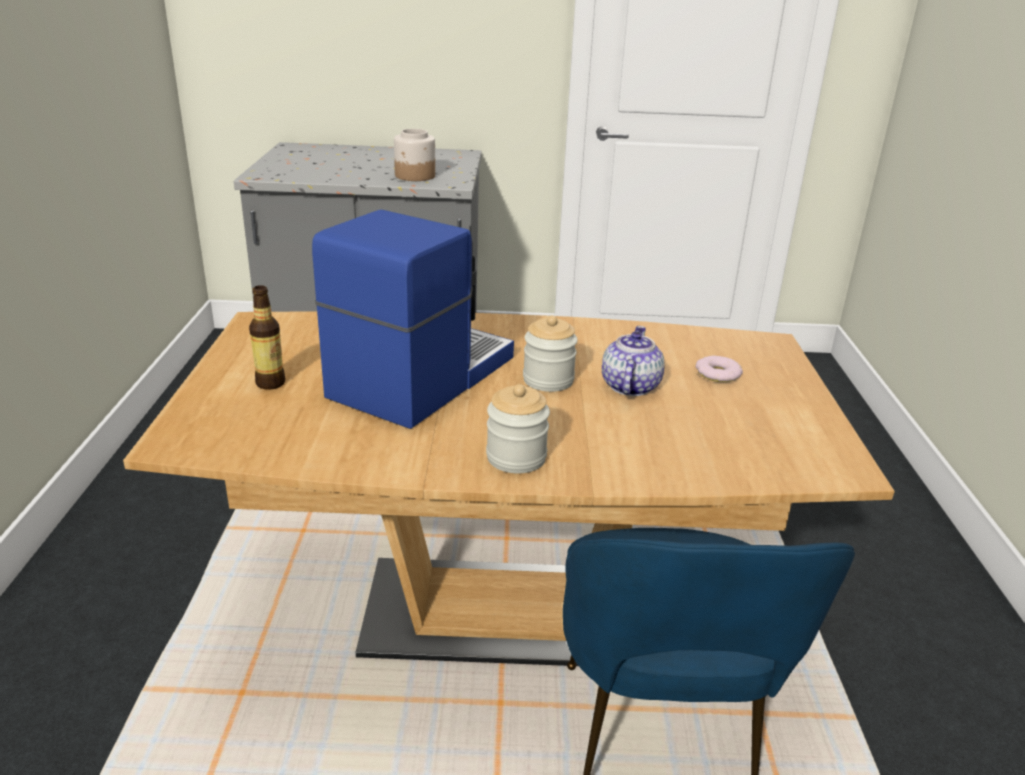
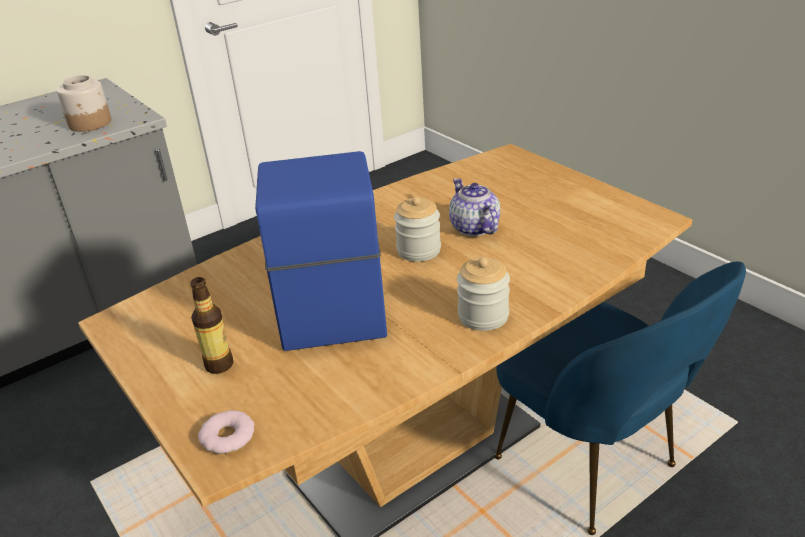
camera: 35 degrees left, 5 degrees up
donut [696,356,743,382] -> donut moved to [198,410,254,454]

